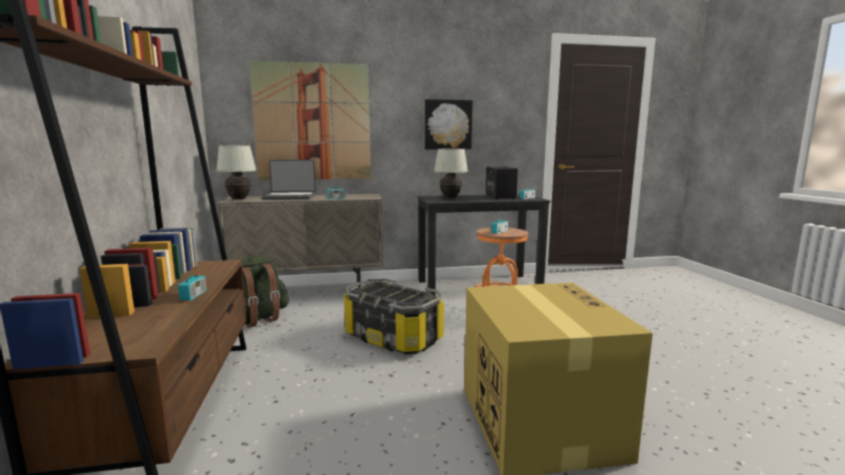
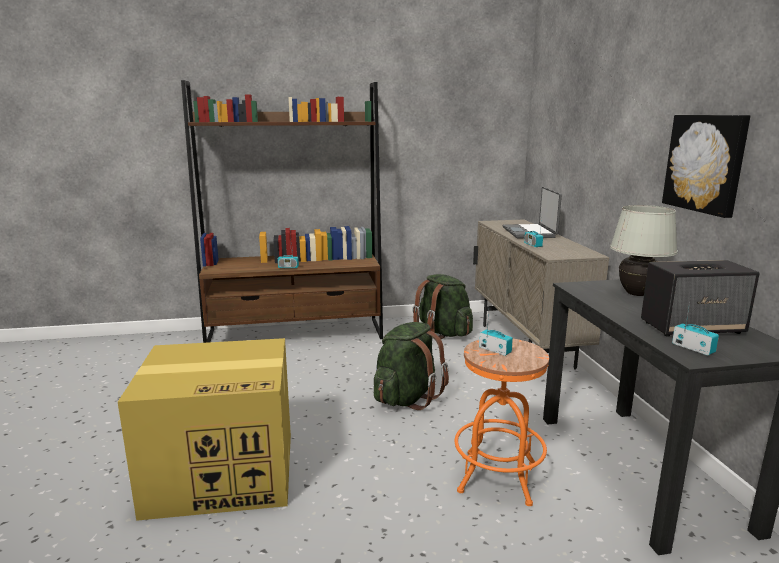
camera: 90 degrees right, 5 degrees up
white table lamp [216,146,257,200] -> none
picture [249,60,371,180] -> none
storage box [344,278,444,354] -> green backpack [374,322,449,410]

